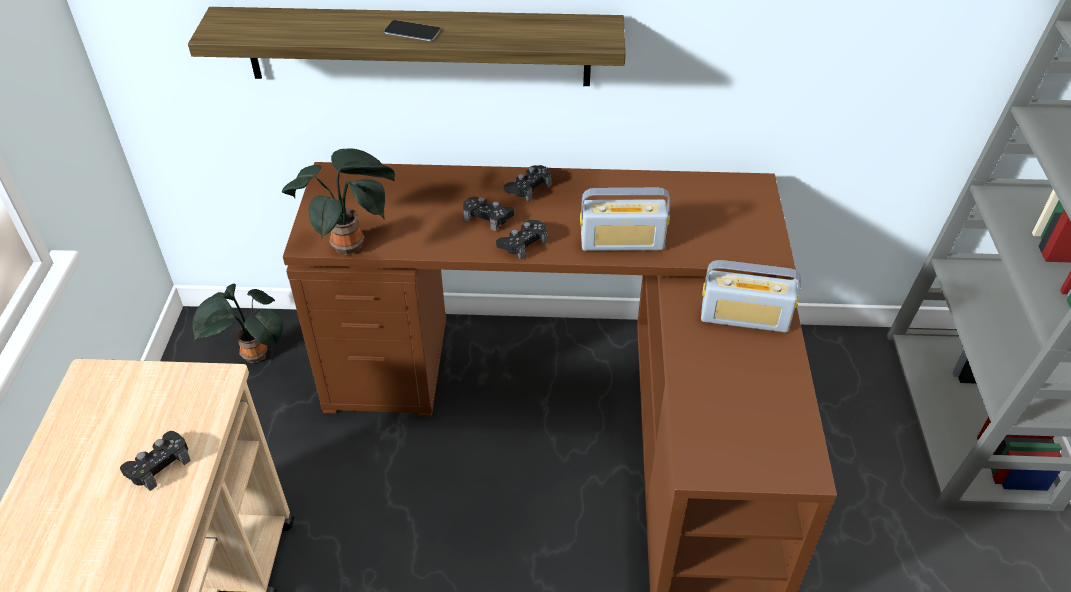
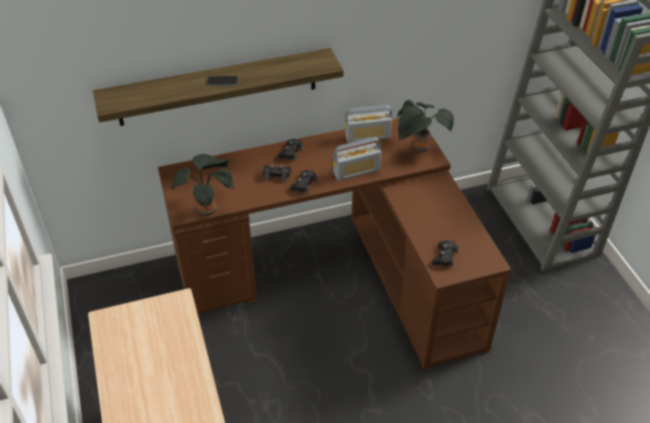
camera: 20 degrees left, 0 degrees up
black game controller [120,431,191,491] -> black game controller moved to [432,240,458,267]
potted plant [192,284,284,363] -> potted plant moved to [397,100,454,153]
radio [701,260,801,333] -> radio moved to [345,105,392,143]

